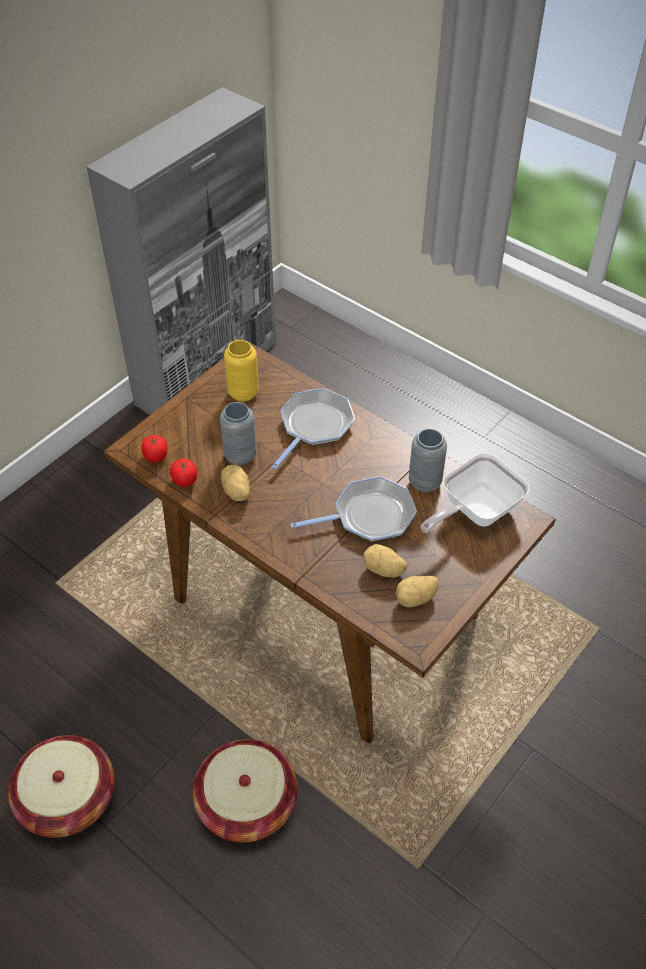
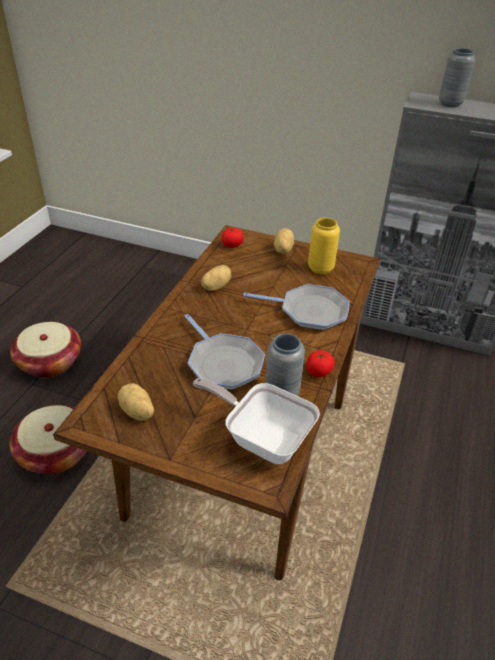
camera: 70 degrees right, 10 degrees down
tomato [170,458,197,487] -> tomato moved to [306,350,335,377]
grey vase [220,402,257,465] -> grey vase moved to [439,48,475,107]
potato [363,544,407,578] -> potato moved to [274,228,294,254]

